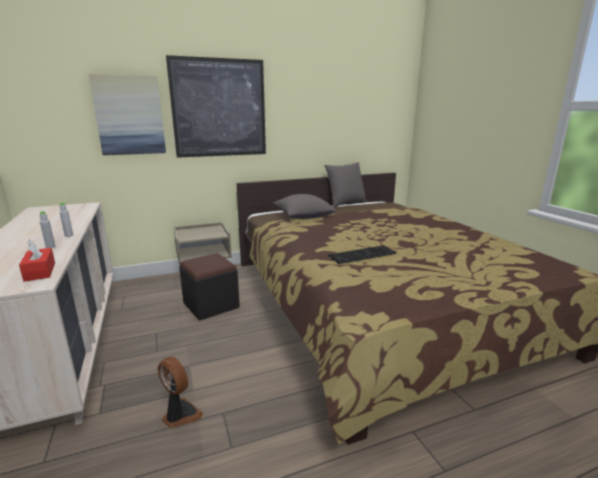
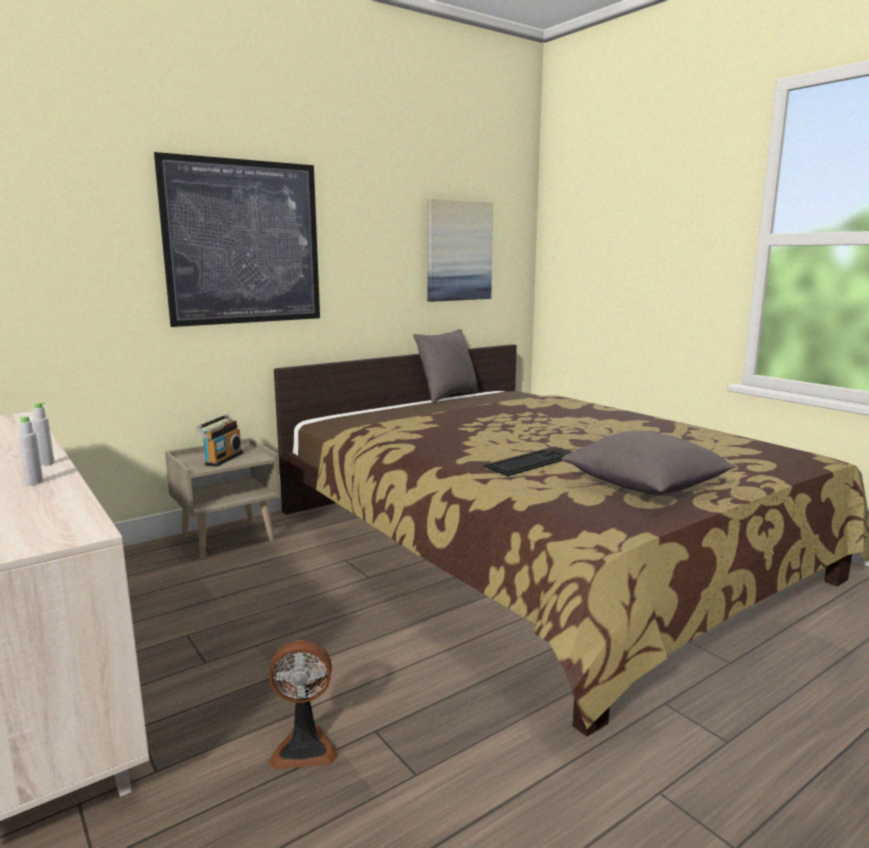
camera: 15 degrees left, 5 degrees down
red tissue box [19,240,55,282] -> none
picture [89,74,166,155] -> picture moved to [427,199,493,302]
fan [158,356,203,428] -> fan turned 150 degrees clockwise [269,640,337,769]
black ottoman [179,253,240,321] -> none
grey pillow [273,194,337,219] -> grey pillow moved to [562,431,736,495]
none -> radio [196,414,243,467]

